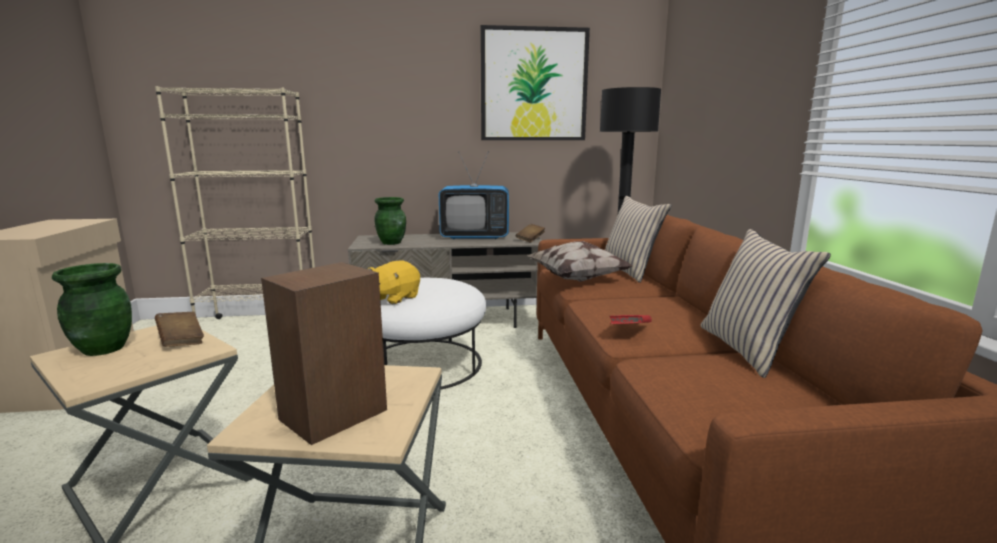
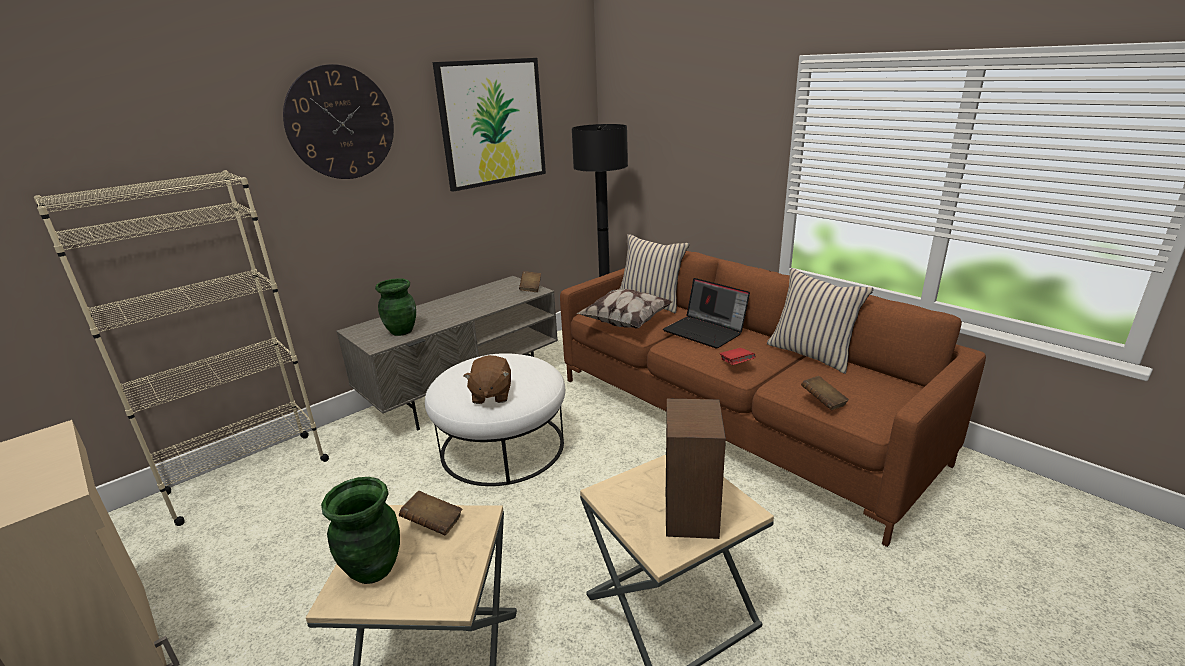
camera: 35 degrees left, 10 degrees up
yellow plush toy [368,260,420,304] -> brown plush toy [464,355,511,404]
television [439,151,509,239] -> none
none -> wall clock [283,64,394,179]
none -> laptop [663,278,750,349]
none -> brown book [801,376,849,410]

